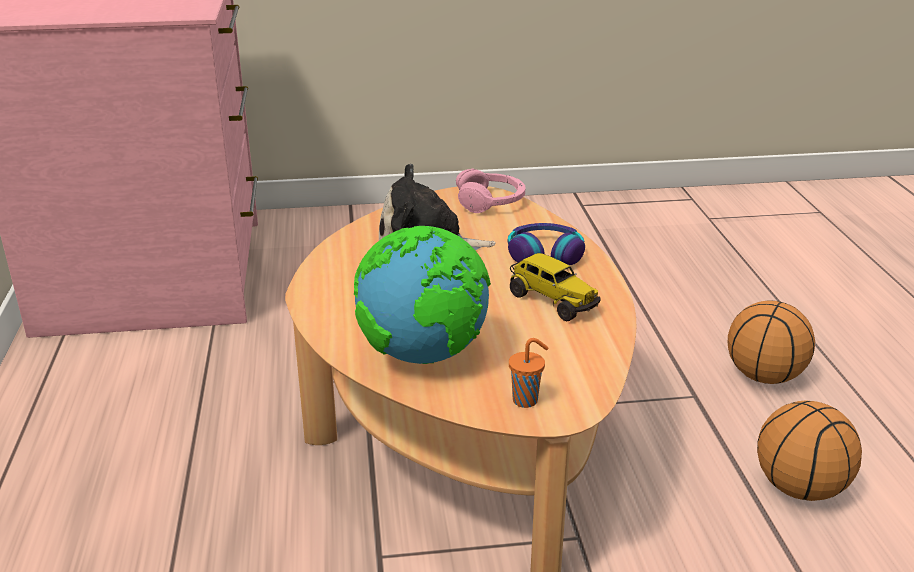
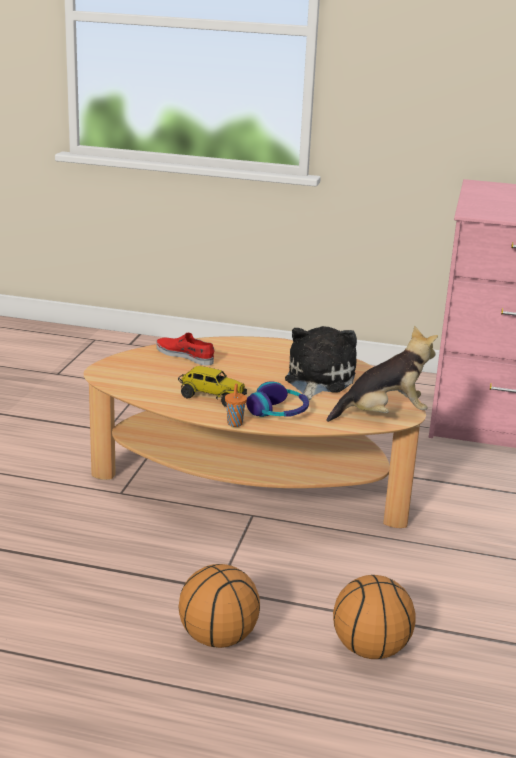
camera: 110 degrees right, 5 degrees down
globe [354,226,491,364] -> red shoe [156,333,214,365]
pink headphones [456,168,525,213] -> plush toy [327,326,438,422]
orange cup [509,338,548,408] -> orange cup moved to [225,384,247,427]
toy truck [510,253,601,321] -> toy truck turned 135 degrees counterclockwise [178,366,247,407]
basketball [757,400,862,501] -> basketball moved to [333,575,416,659]

